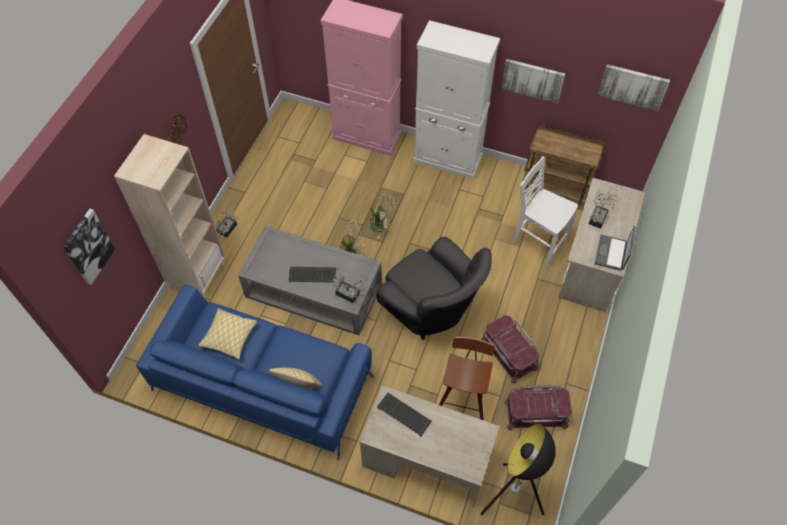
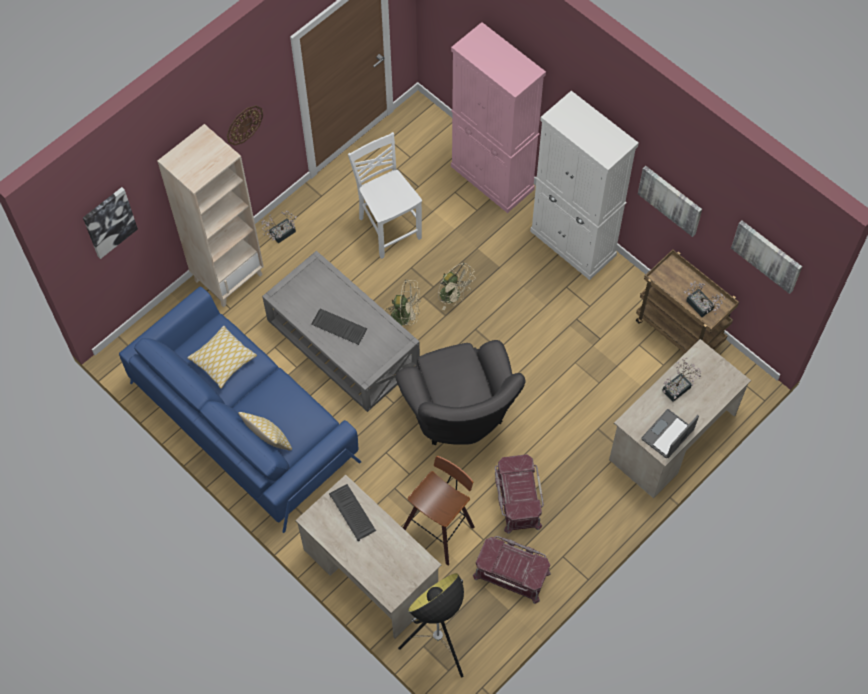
camera: 25 degrees right, 5 degrees up
potted plant [331,275,366,303] -> potted plant moved to [684,281,725,317]
white chair [511,156,578,267] -> white chair moved to [348,132,422,259]

